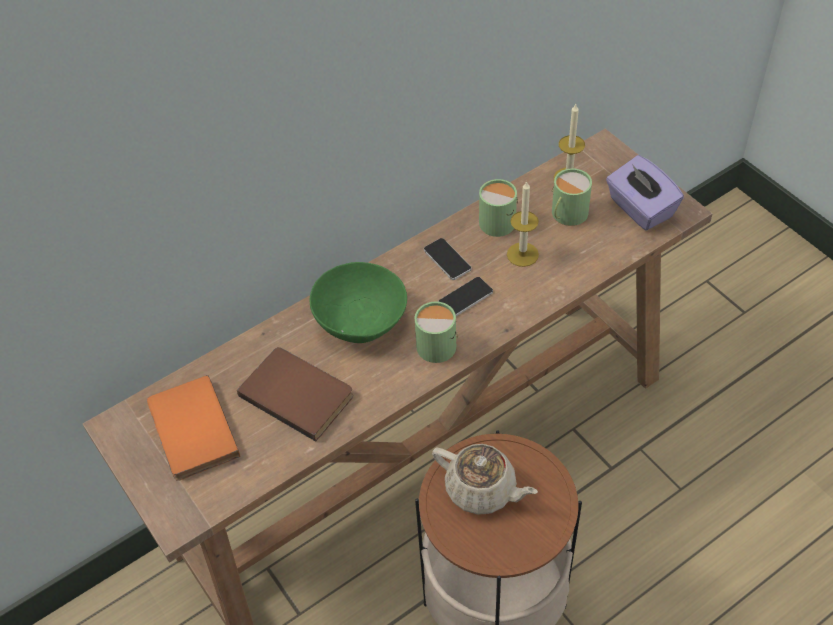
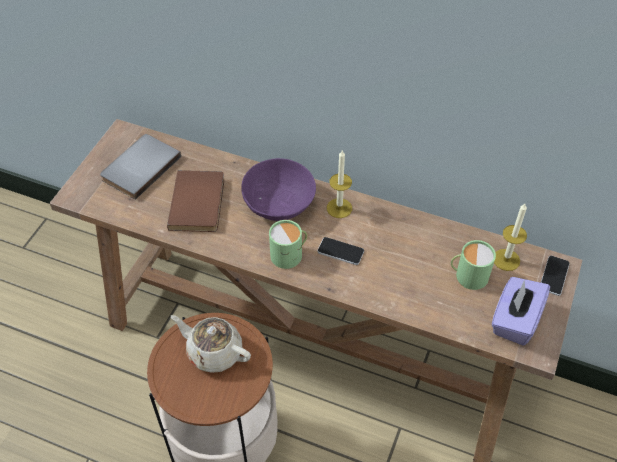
camera: 55 degrees right, 0 degrees up
orange book [147,375,240,481] -> grey book [100,134,181,200]
green bowl [310,262,407,343] -> purple bowl [241,158,316,221]
phone [424,238,471,280] -> phone moved to [541,256,570,296]
beige teapot [432,444,538,515] -> beige teapot turned 120 degrees clockwise [171,315,251,373]
green mug [479,179,518,237] -> none
candle [507,181,539,267] -> candle moved to [327,150,352,218]

